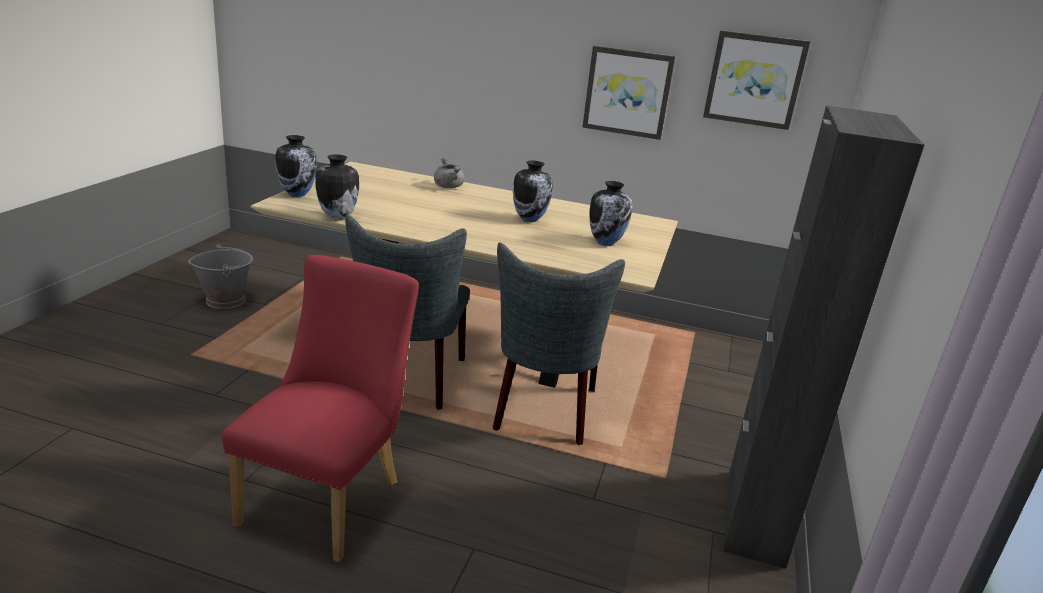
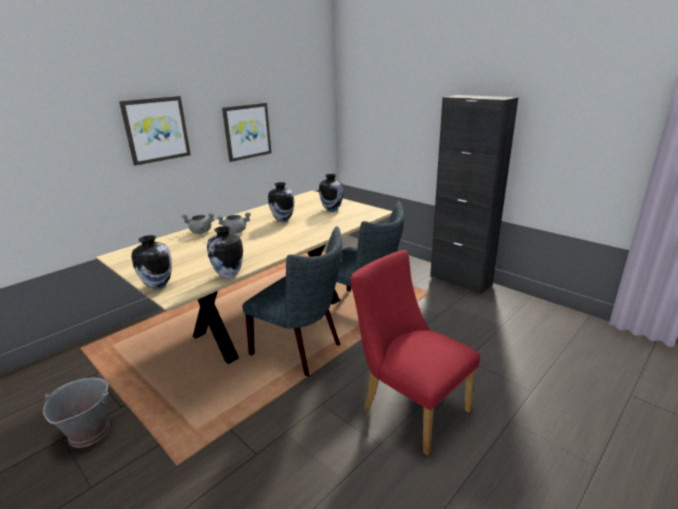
camera: 60 degrees left, 0 degrees up
picture [703,30,810,130] -> picture moved to [119,96,191,166]
none -> grey cooking pot [217,212,251,234]

